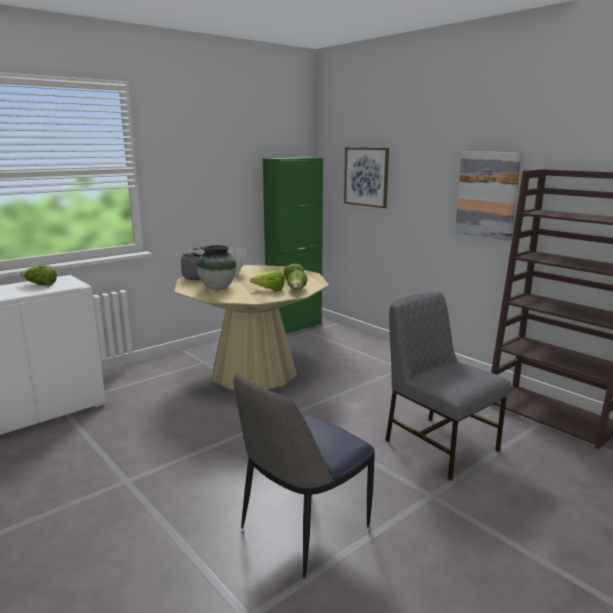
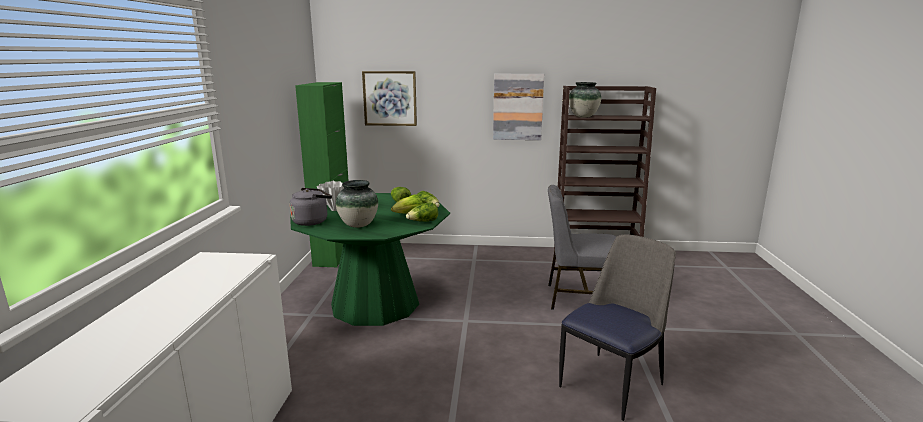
camera: 45 degrees left, 0 degrees up
lettuce [21,265,57,286] -> lettuce moved to [406,202,438,222]
beige dining table [174,265,329,390] -> green dining table [290,193,450,326]
chair [233,373,375,578] -> chair turned 135 degrees counterclockwise [559,235,676,421]
none -> vase [569,82,601,117]

